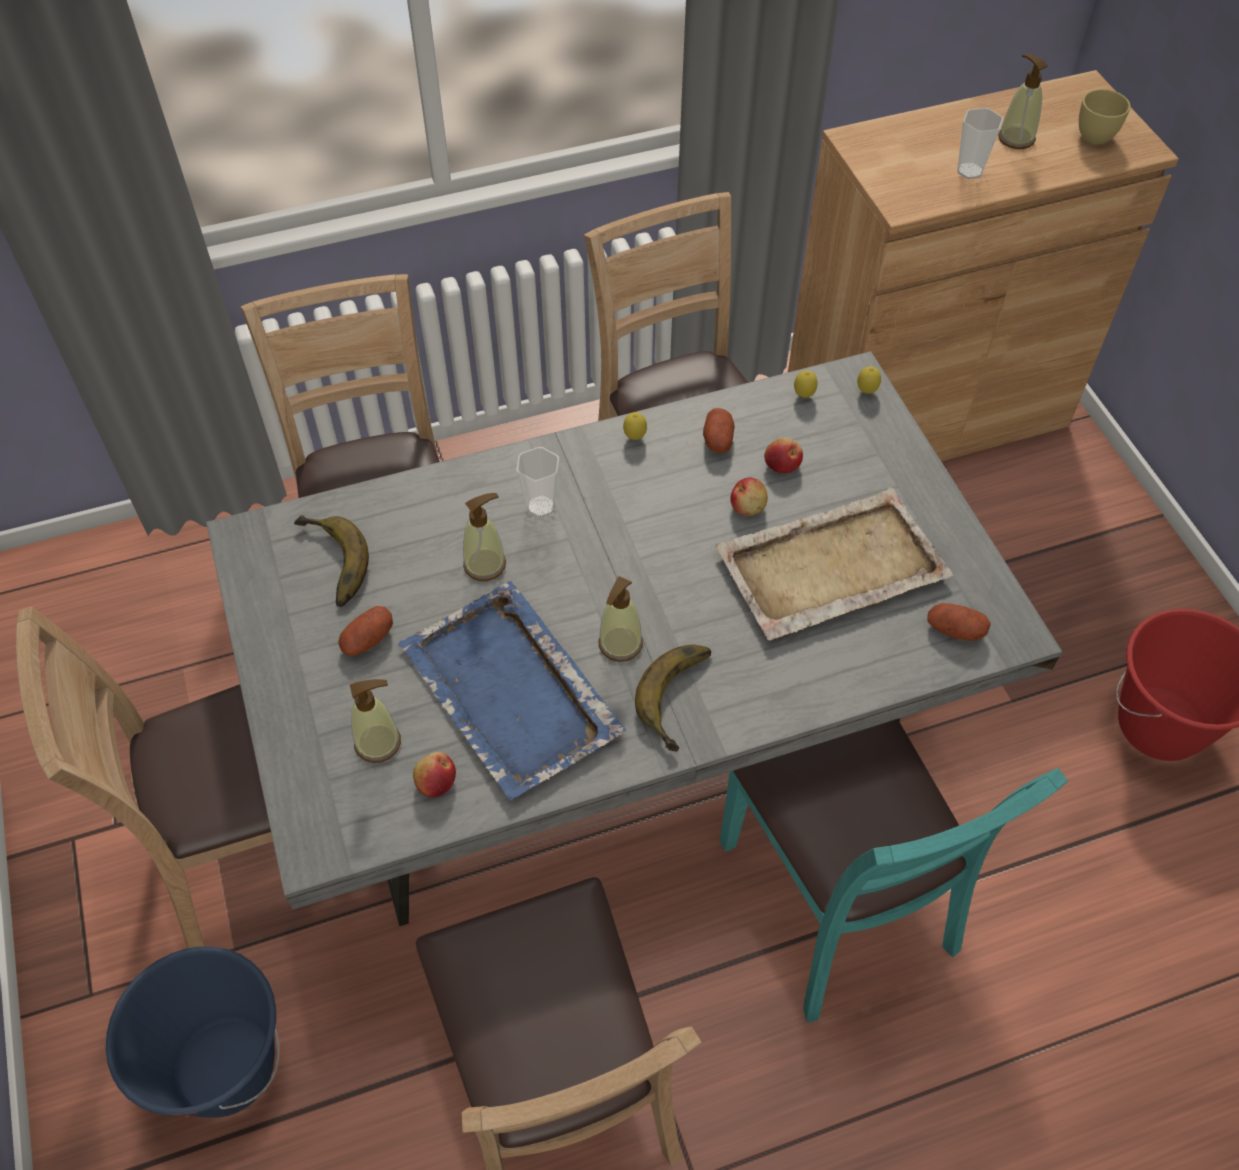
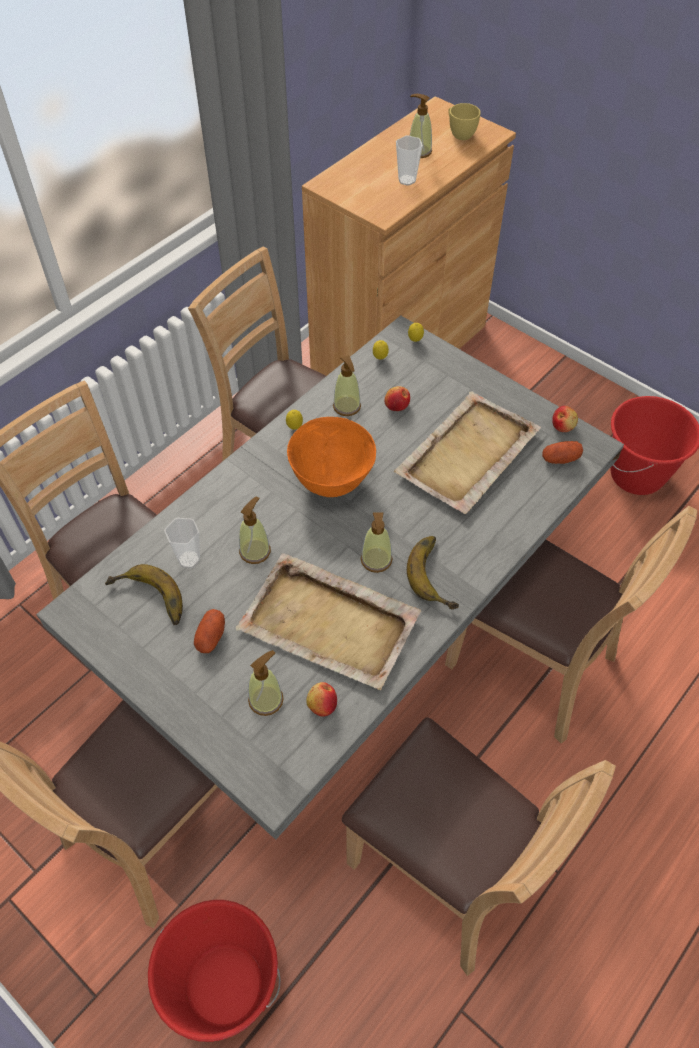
camera: 30 degrees left, 0 degrees up
blue bucket [106,946,280,1118] -> red bucket [148,900,281,1042]
blue tray [398,581,626,800] -> beige tray [236,553,421,690]
cup [516,447,559,518] -> cup moved to [164,518,200,568]
potato [703,408,735,453] -> soap dispenser [333,355,361,416]
turquoise chair [720,719,1068,1022] -> brown chair [445,506,698,744]
apple [730,478,768,516] -> apple moved to [552,406,578,432]
none -> orange bowl [287,417,376,497]

